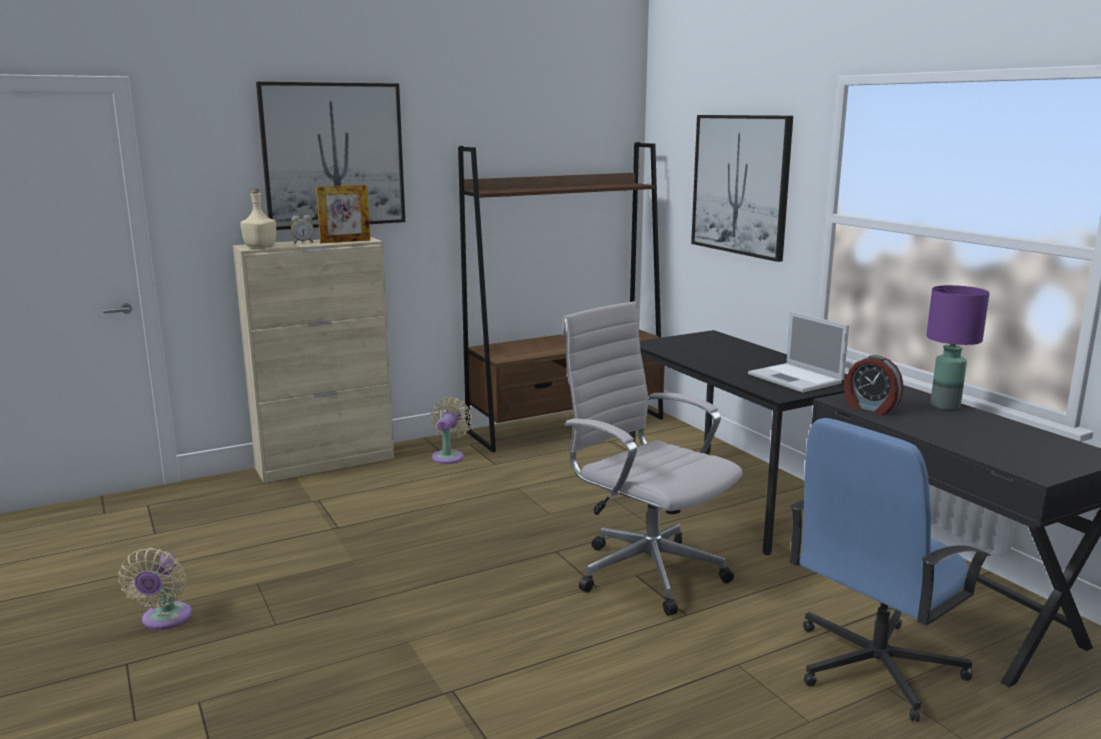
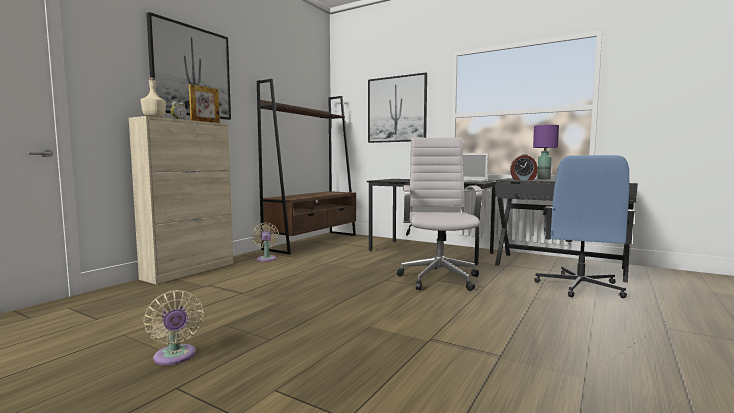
camera: 30 degrees left, 10 degrees down
white office chair [562,301,743,616] -> white office chair turned 75 degrees clockwise [397,137,482,291]

